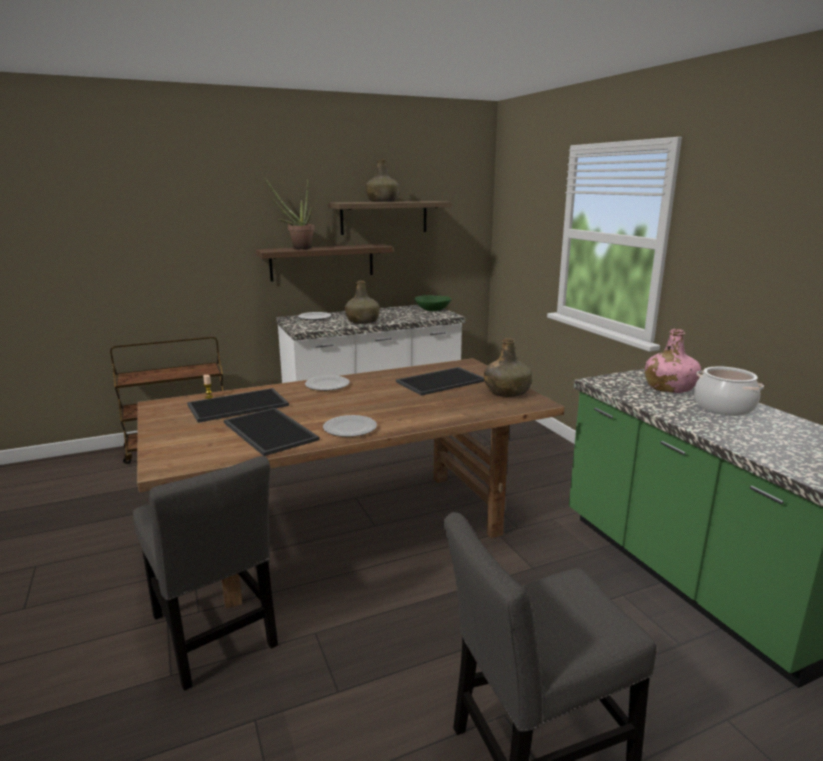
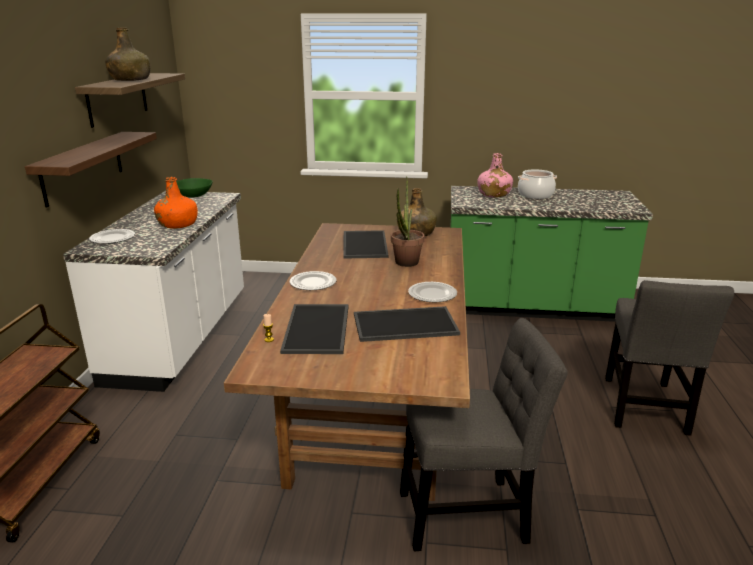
camera: 60 degrees left, 5 degrees up
potted plant [264,177,315,249] -> potted plant moved to [391,176,424,267]
green bottle [345,281,380,324] -> orange bottle [154,177,198,228]

